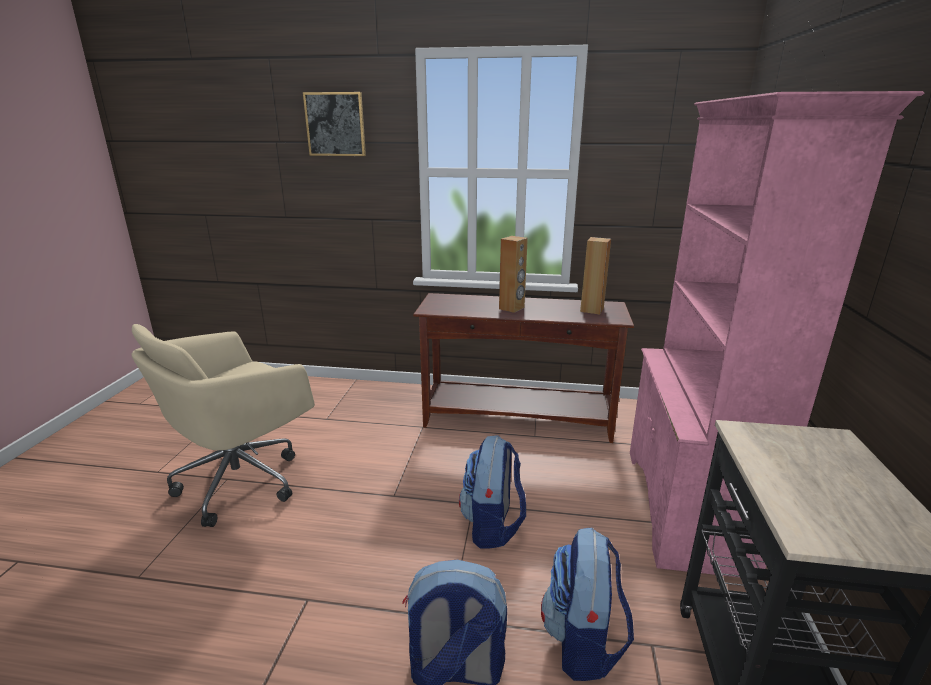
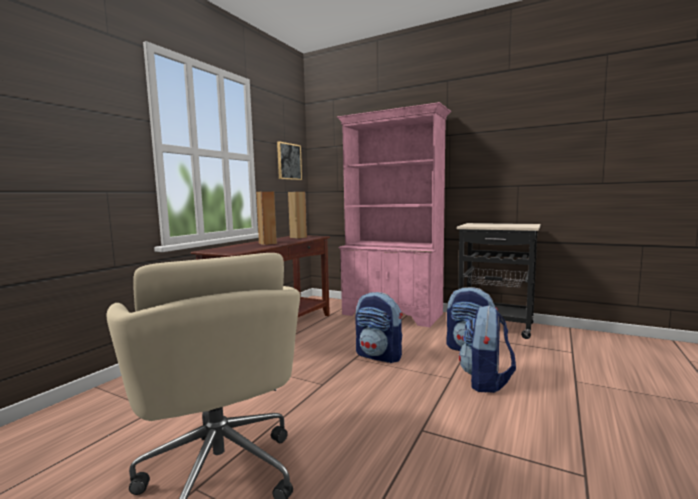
camera: 70 degrees left, 15 degrees down
picture [303,92,366,156] -> picture moved to [277,141,302,180]

